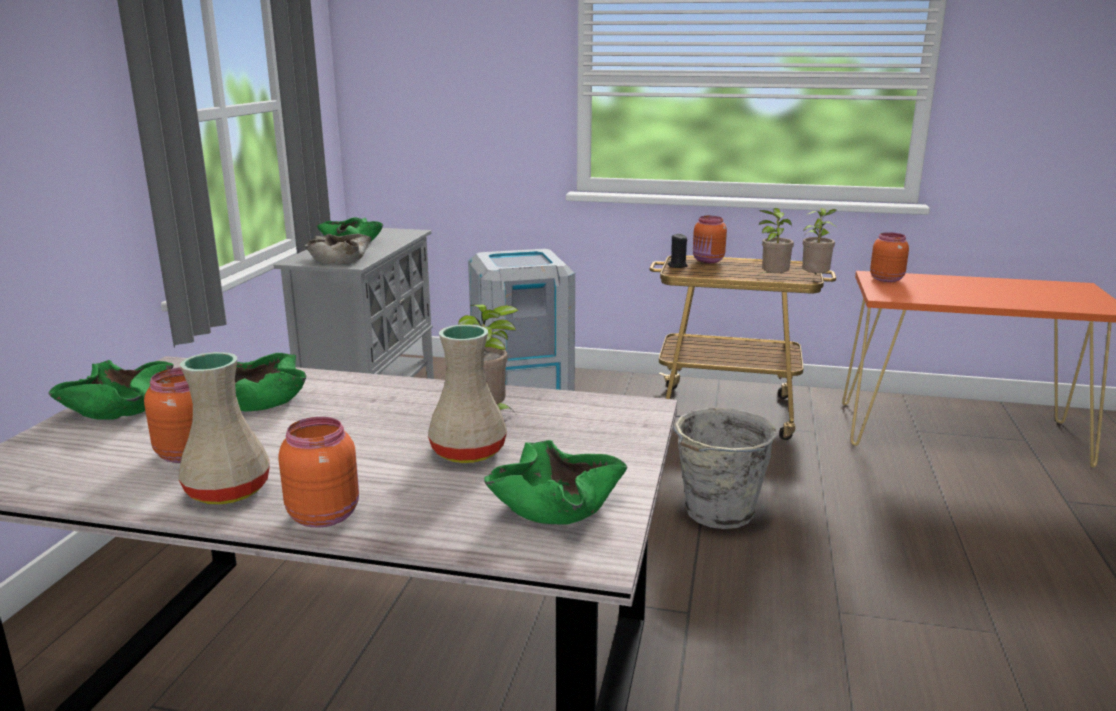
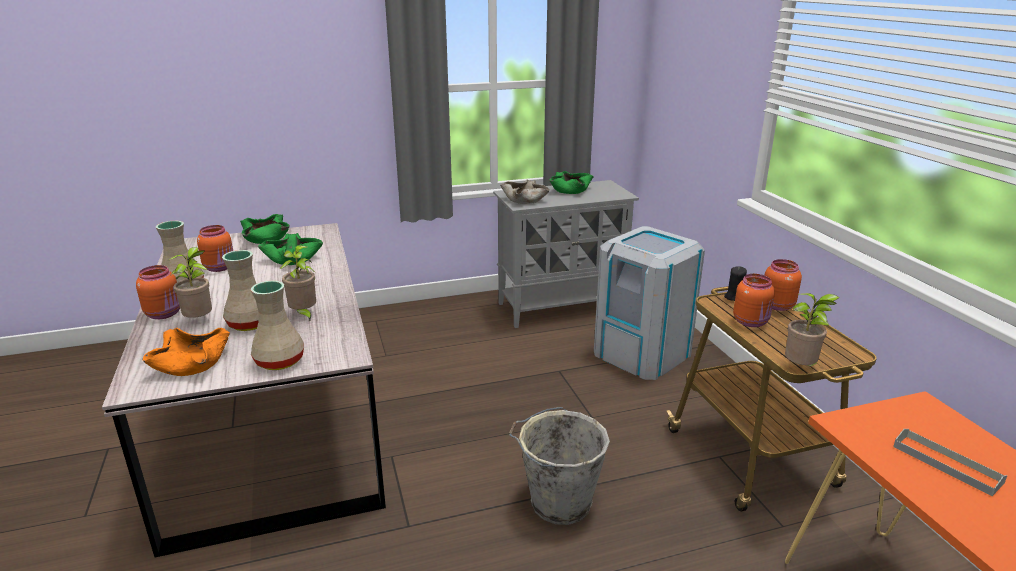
camera: 60 degrees right, 5 degrees up
green bowl [484,440,628,525] -> orange bowl [142,328,230,376]
potted plant [759,208,794,275] -> potted plant moved to [169,247,212,318]
orange jar [870,232,909,282] -> orange jar moved to [733,274,775,327]
none -> beige vase [251,280,304,370]
none -> grey tray [893,429,1007,496]

